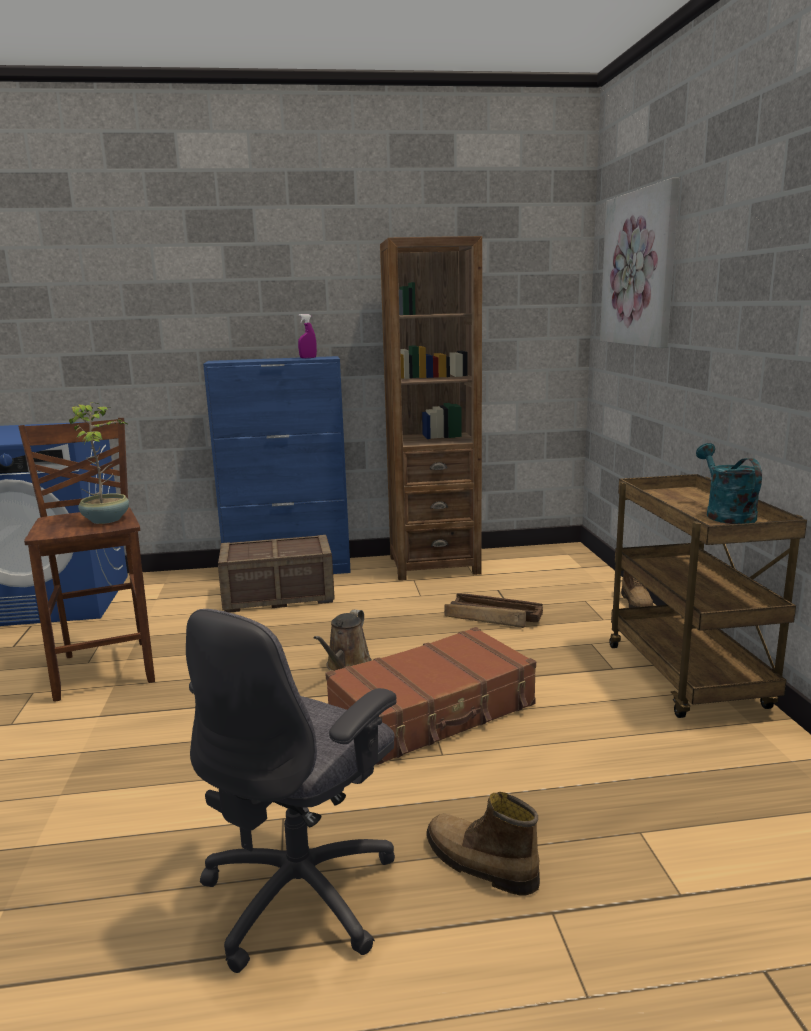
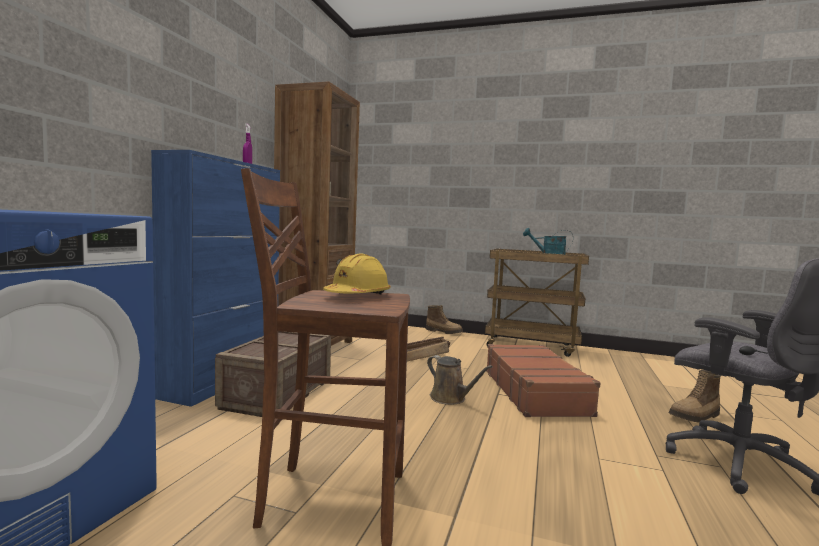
camera: 65 degrees left, 10 degrees down
potted plant [69,402,129,524] -> yellow hard hat [323,253,391,294]
picture [600,178,680,348] -> none

